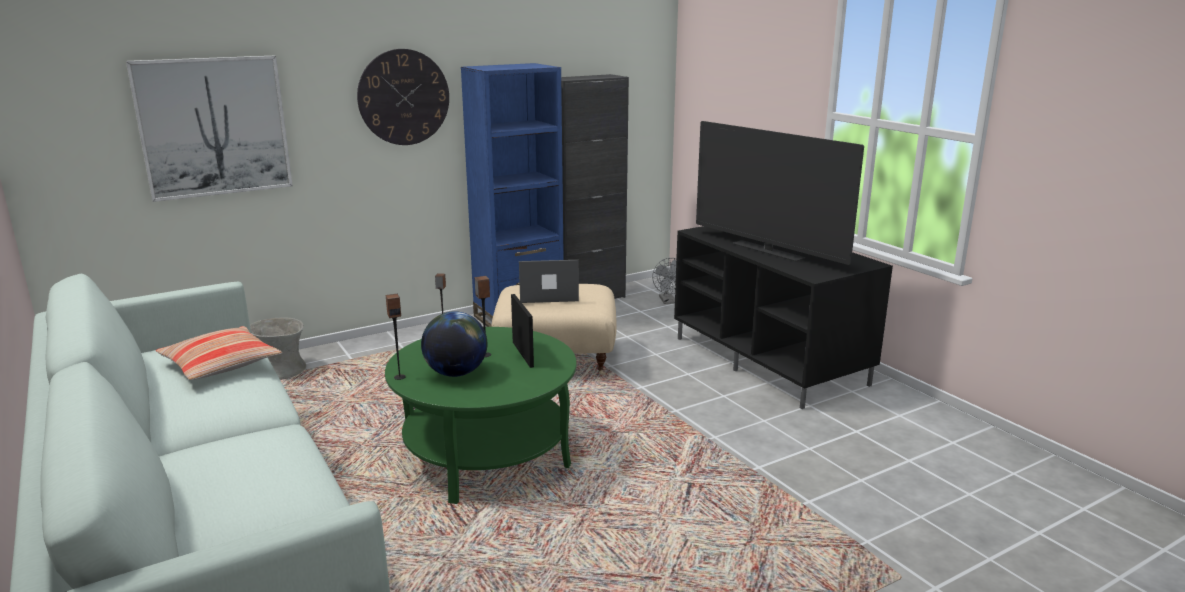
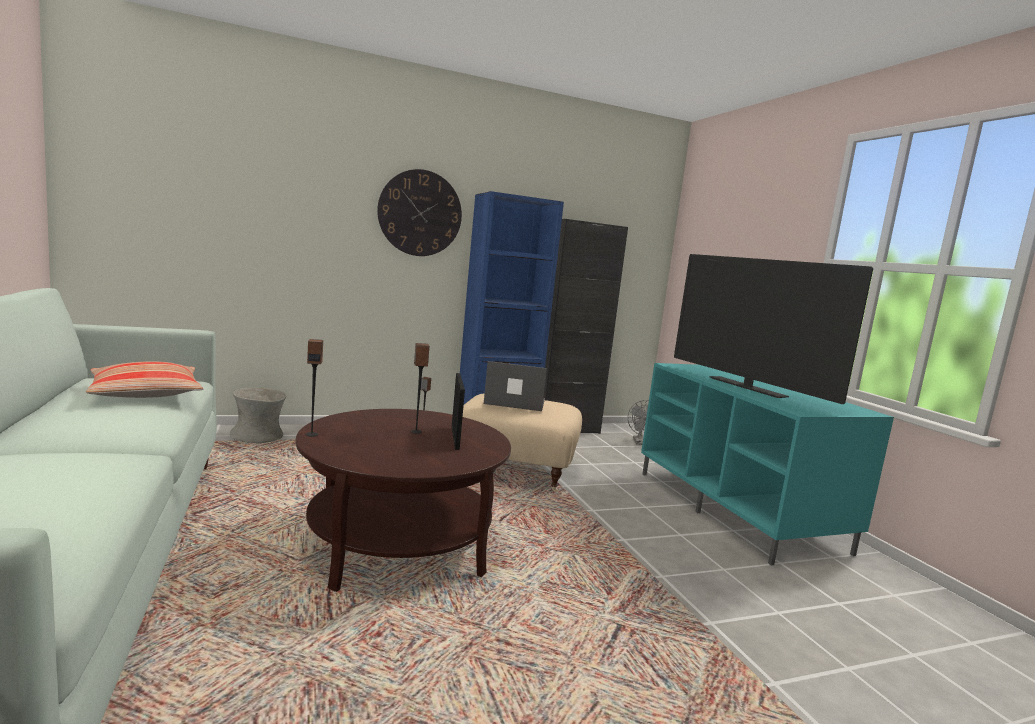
camera: 10 degrees right, 10 degrees down
picture [126,56,293,202] -> none
green coffee table [385,327,577,504] -> brown coffee table [295,409,511,592]
globe [421,311,487,377] -> none
black tv stand [674,226,893,409] -> turquoise tv stand [641,363,894,565]

